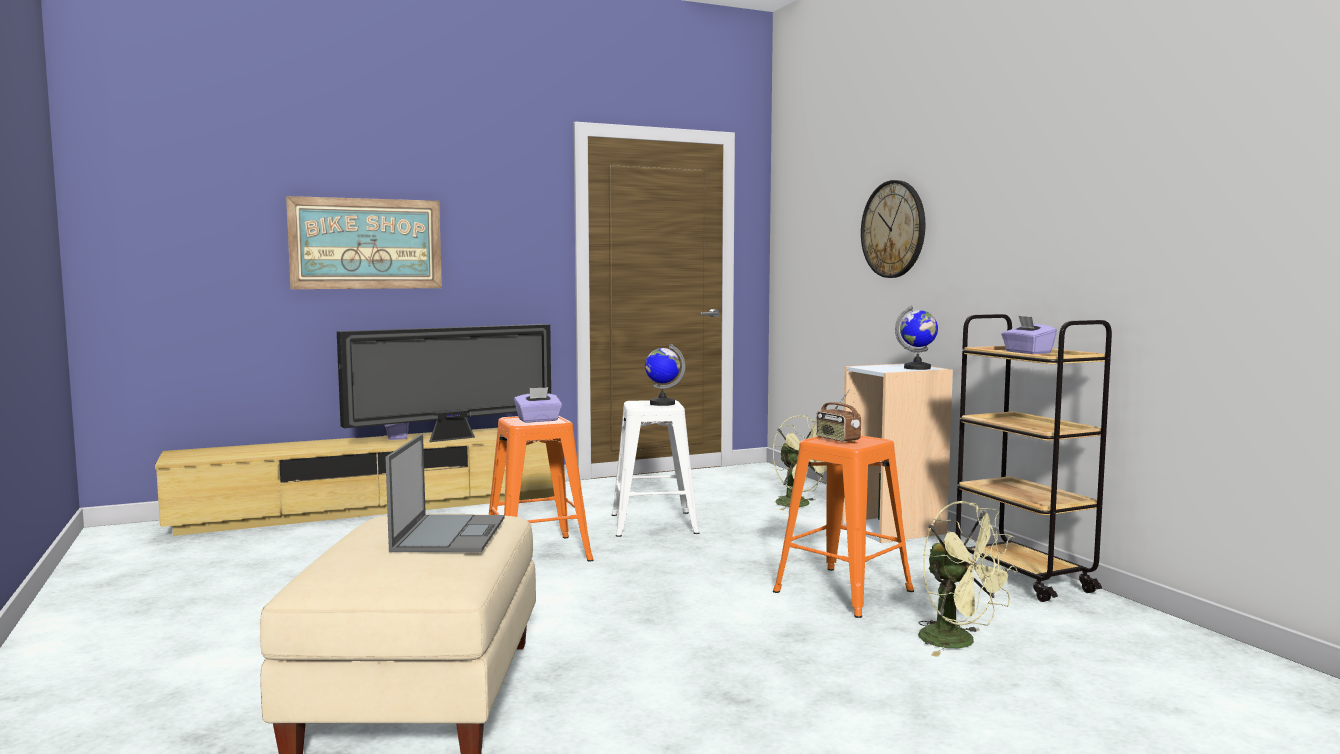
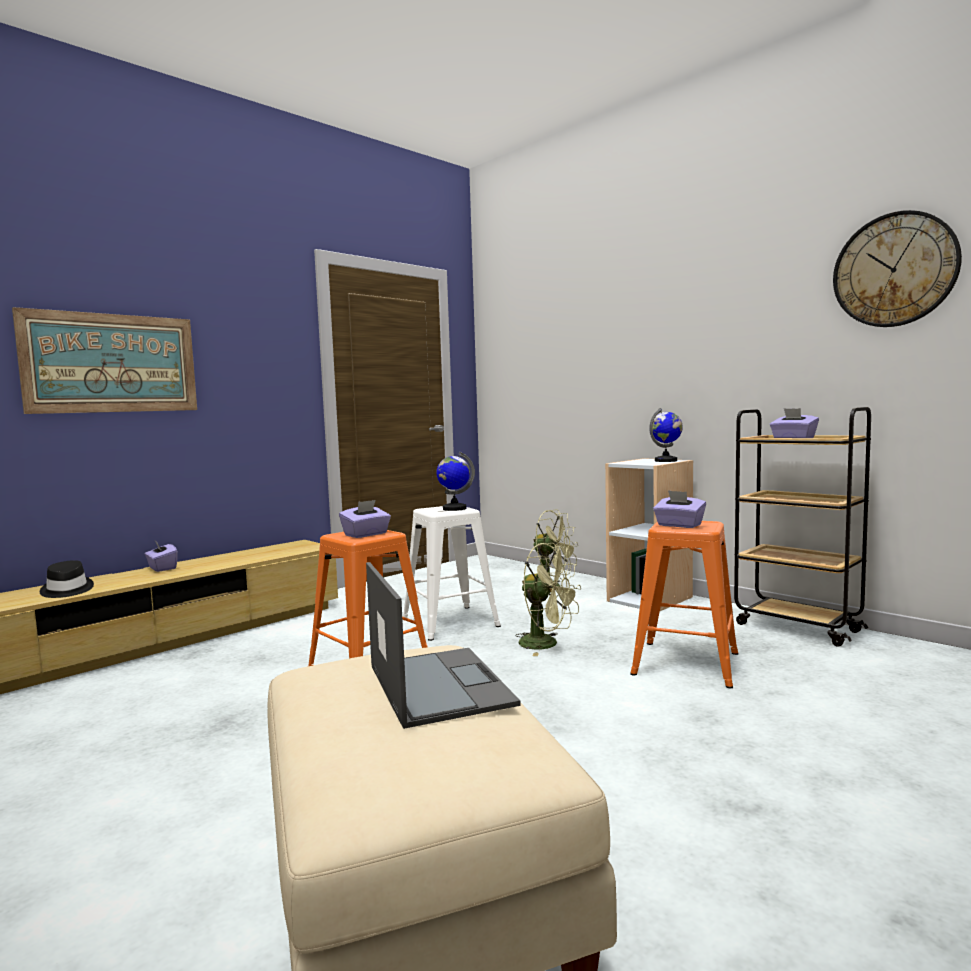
camera: 20 degrees left, 0 degrees up
television [337,324,551,442] -> none
radio [816,389,861,442] -> purple tissue box [653,490,706,528]
wall clock [861,180,925,278] -> wall clock moved to [833,210,962,327]
green fan [918,501,1018,657] -> green fan moved to [515,543,581,656]
none -> black hat [40,560,94,598]

